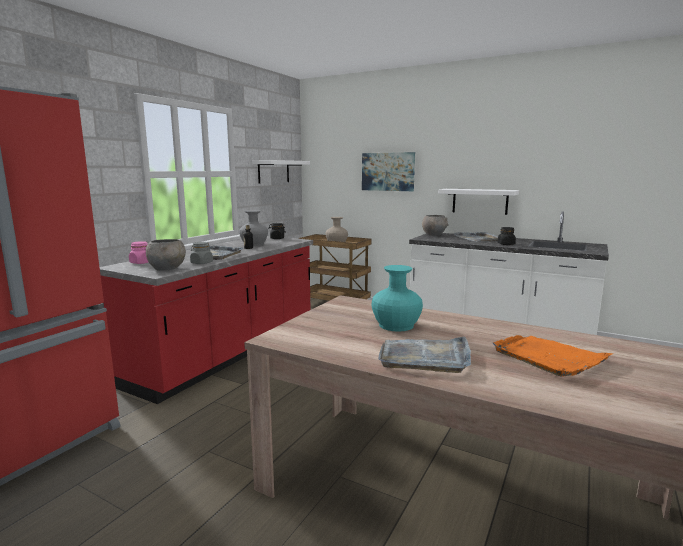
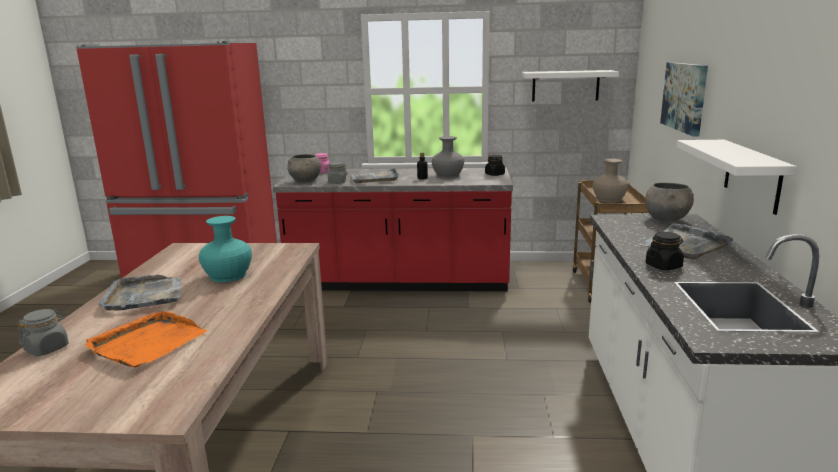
camera: 65 degrees right, 5 degrees up
none -> grey jar [17,309,69,356]

